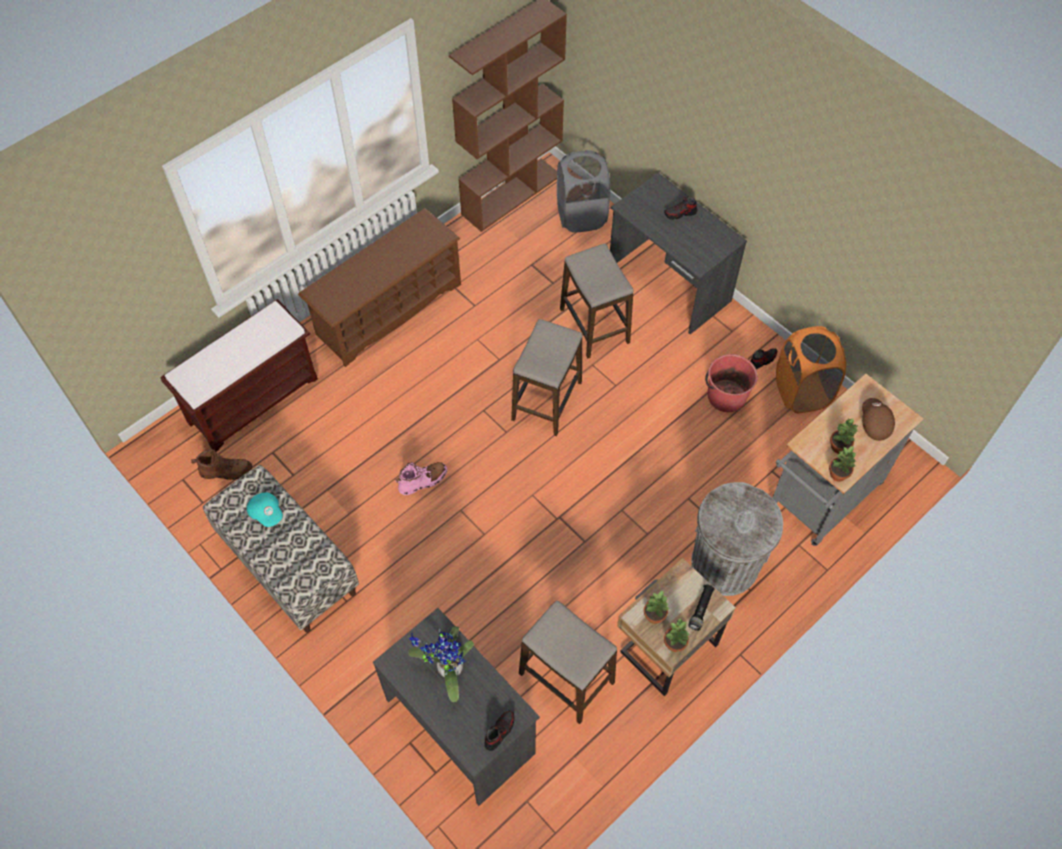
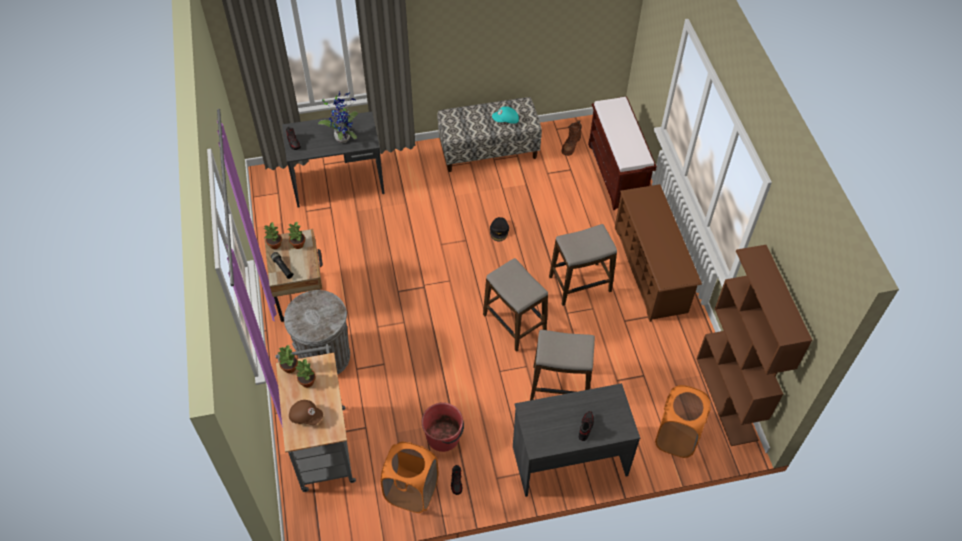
camera: 120 degrees right, 5 degrees down
pink boot [395,462,447,495] -> black cap [490,217,509,241]
stool [519,601,617,724] -> stool moved to [549,224,617,306]
grey laundry basket [557,150,610,232] -> orange laundry basket [655,385,711,458]

